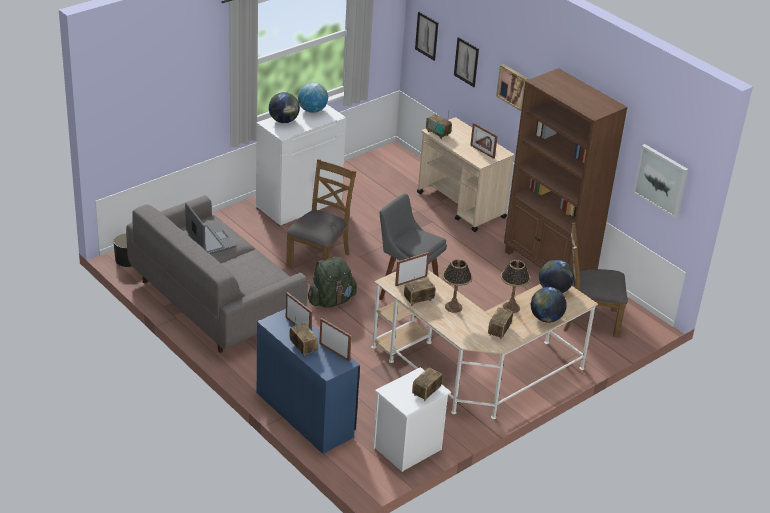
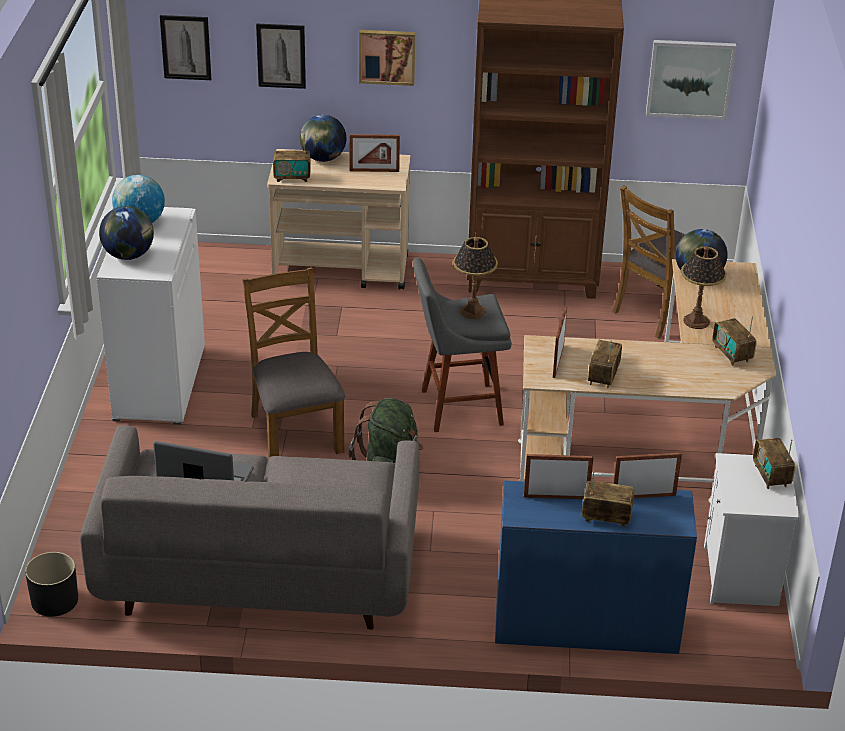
camera: 45 degrees left, 0 degrees up
table lamp [443,259,472,313] -> table lamp moved to [453,237,498,319]
globe [531,287,567,323] -> globe moved to [300,115,346,162]

